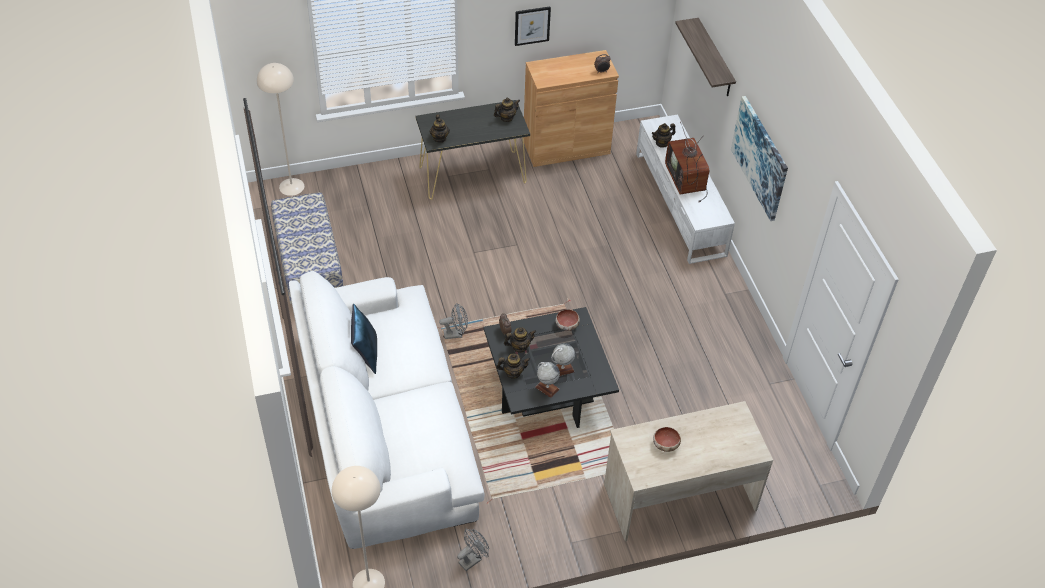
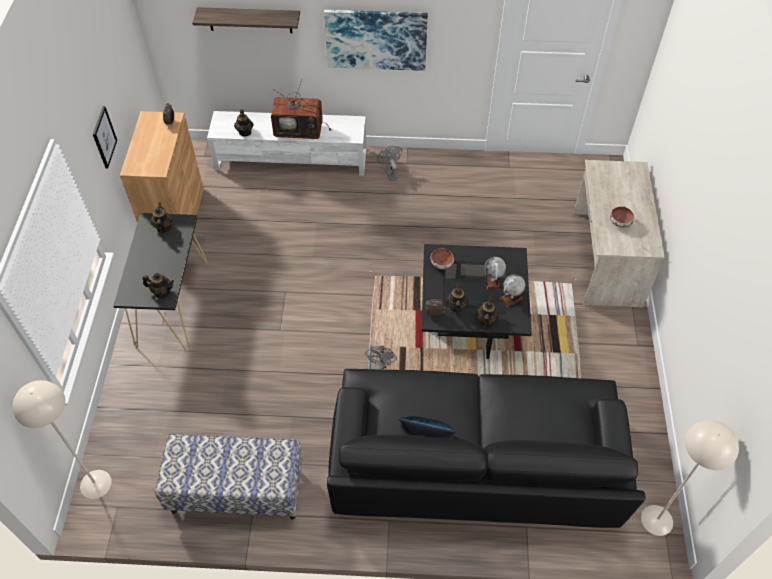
camera: 70 degrees left, 5 degrees up
white sofa [289,271,485,549] -> black sofa [327,369,646,528]
grey fan [457,529,489,571] -> grey fan moved to [377,146,402,180]

